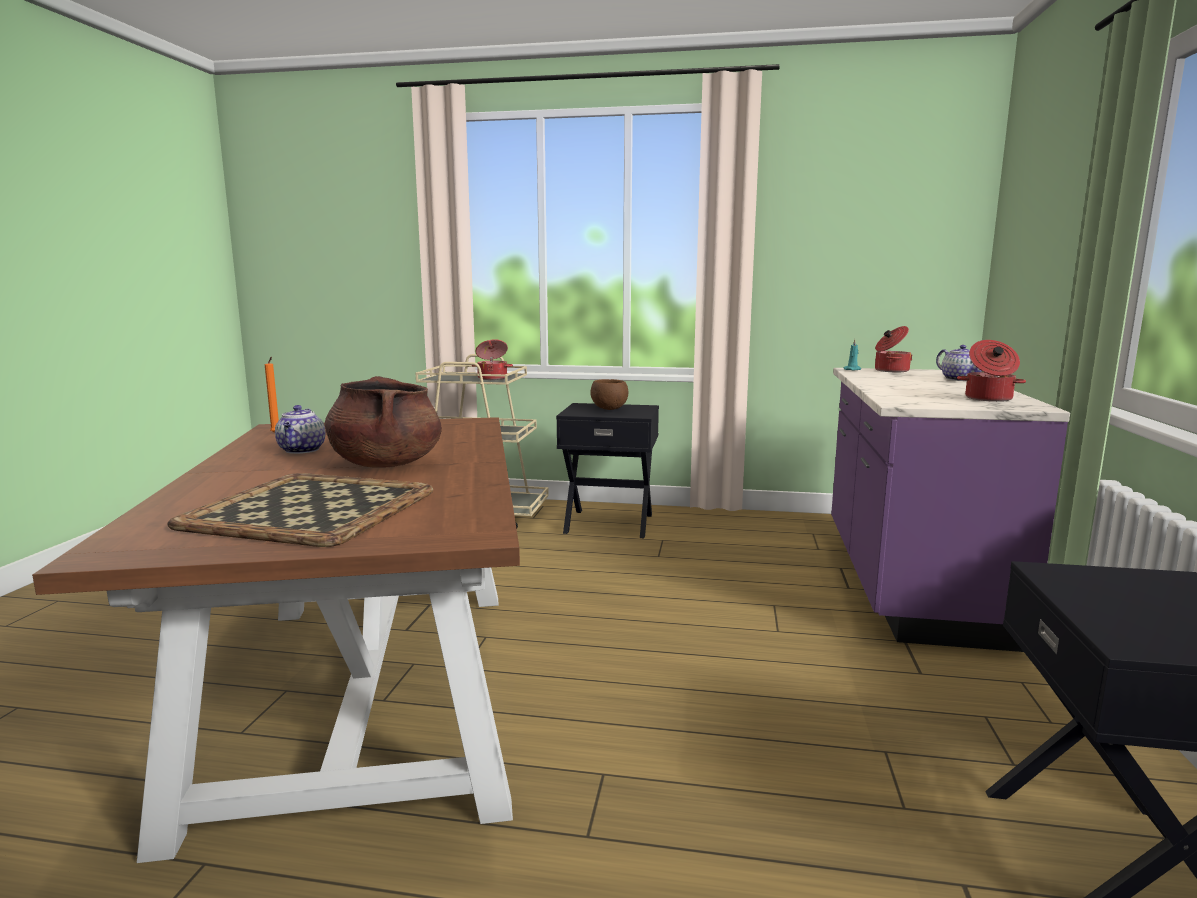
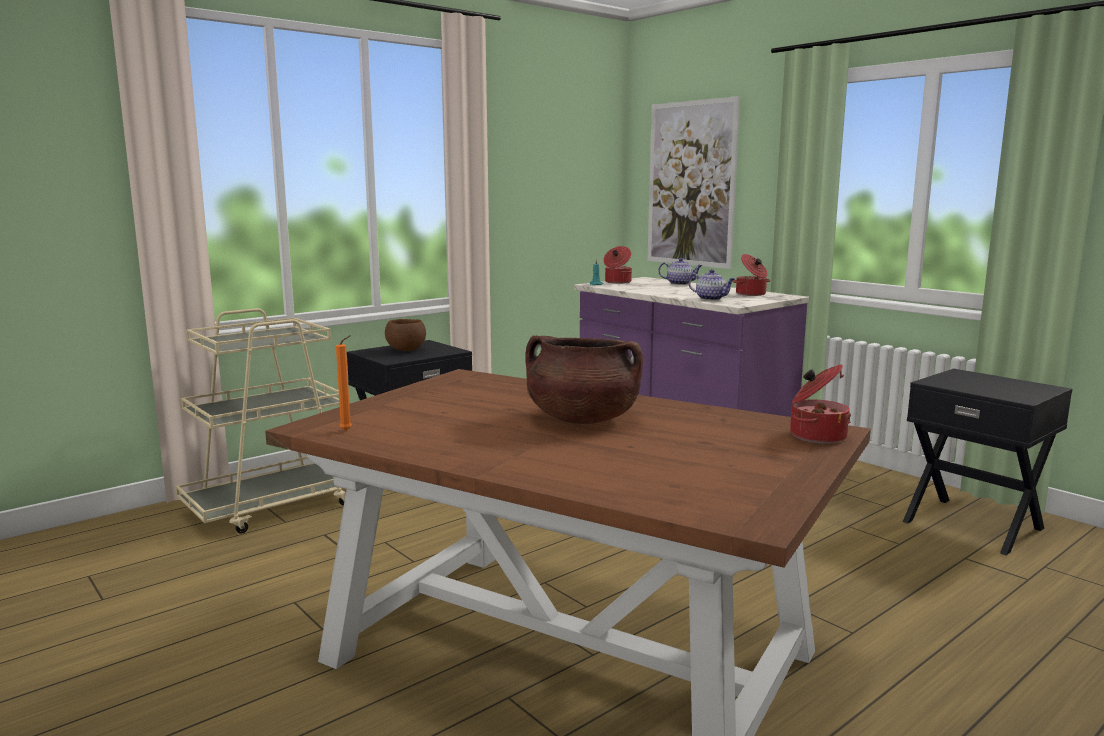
camera: 50 degrees left, 0 degrees up
tray [167,473,433,547] -> none
teapot [275,405,325,454] -> teapot moved to [688,269,735,300]
cooking pot [472,339,513,380] -> cooking pot moved to [790,364,851,444]
none -> picture [648,96,740,269]

